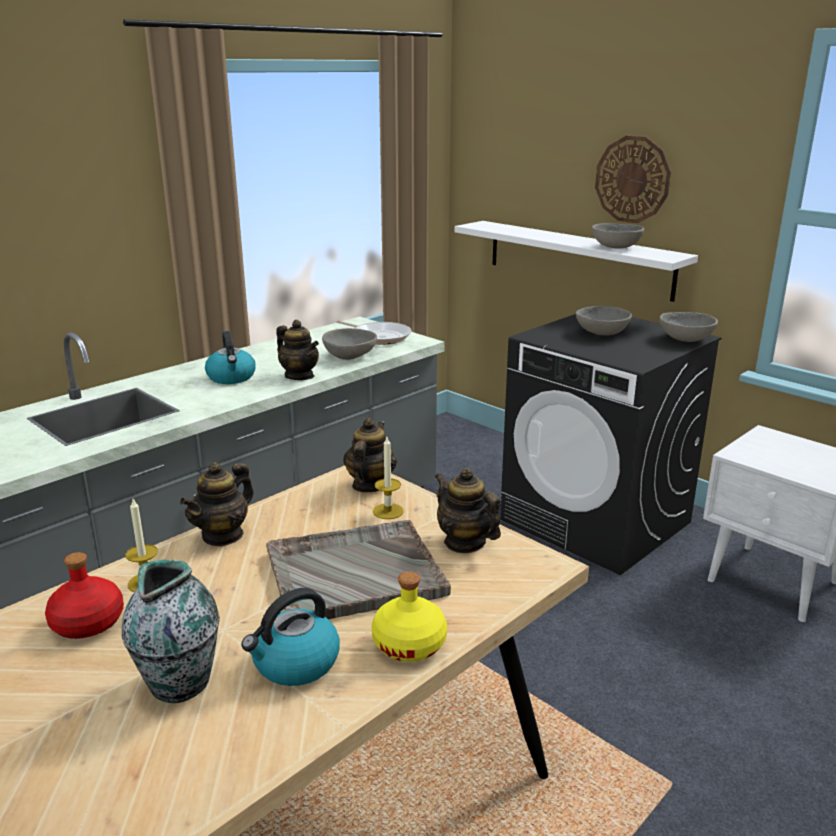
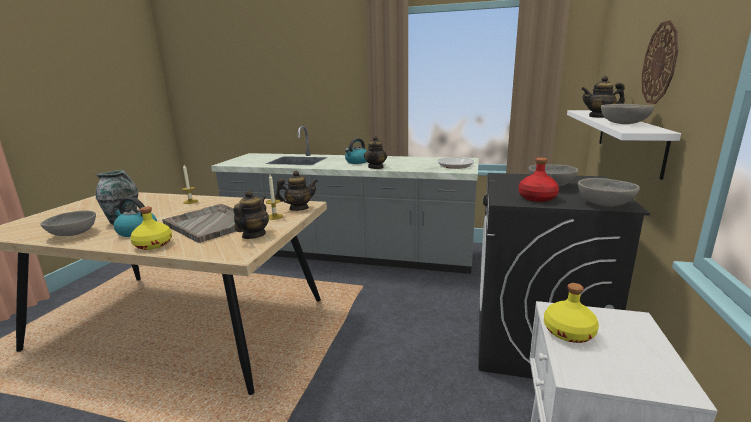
camera: 60 degrees right, 5 degrees down
red bottle [45,552,124,639] -> red bottle moved to [518,158,559,202]
teapot [180,462,254,547] -> teapot moved to [581,76,625,118]
grey bowl [322,328,377,360] -> grey bowl moved to [41,210,96,236]
none -> yellow bottle [544,283,599,343]

